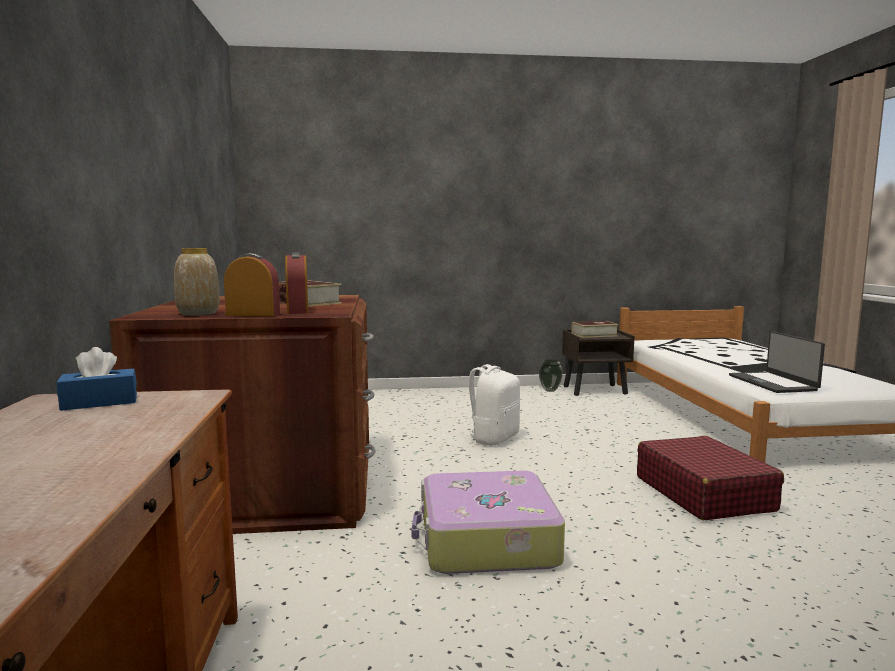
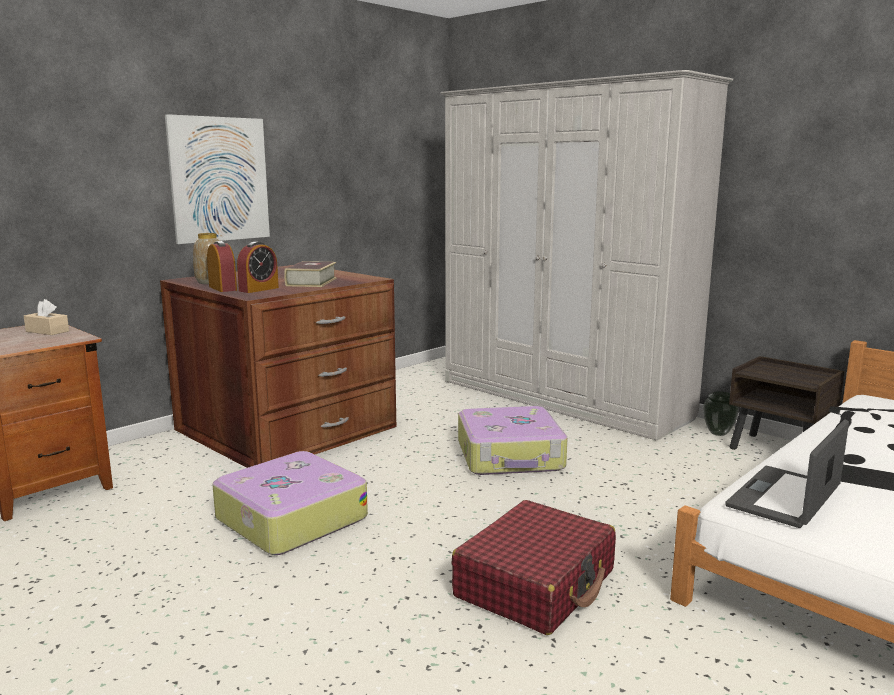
camera: 50 degrees right, 5 degrees up
blue tissue box [56,347,137,411] -> beige tissue box [24,299,69,335]
white backpack [462,364,520,446] -> suitcase [458,406,568,475]
book [571,321,619,338] -> none
none -> picture [165,114,270,244]
none -> white wardrobe [440,70,733,441]

